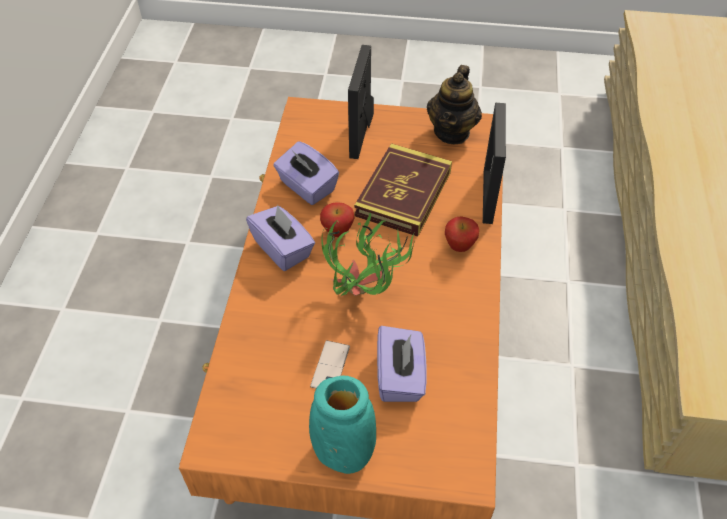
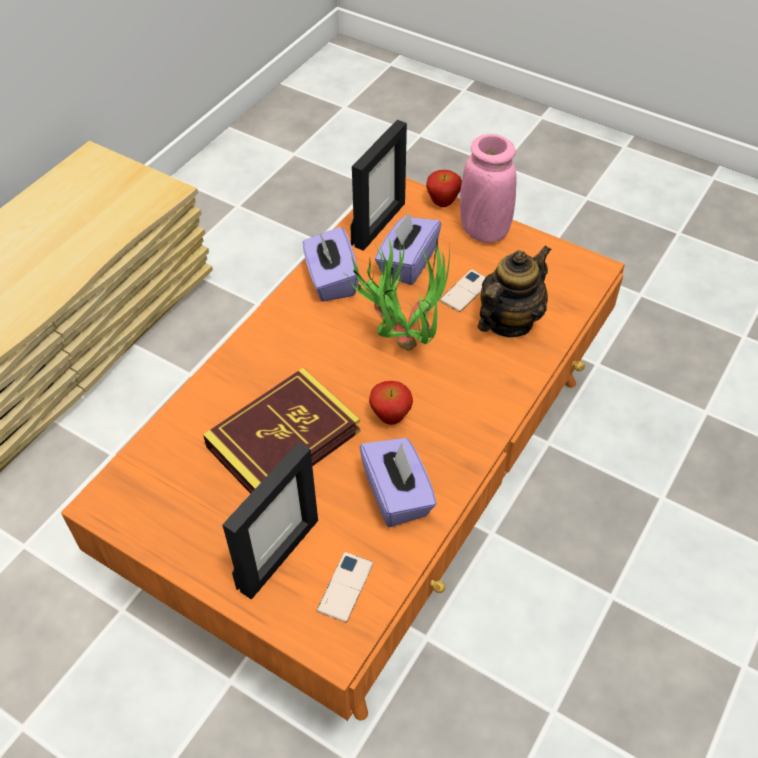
camera: 155 degrees left, 0 degrees up
purple tissue box [246,205,315,271] -> purple tissue box moved to [303,227,358,301]
turquoise vase [309,376,376,474] -> pink vase [460,134,516,243]
teapot [427,65,482,144] -> teapot moved to [478,245,551,337]
apple [445,216,479,252] -> apple moved to [426,170,462,207]
picture frame [483,103,506,224] -> picture frame moved to [350,120,407,251]
none -> phone [317,552,373,623]

